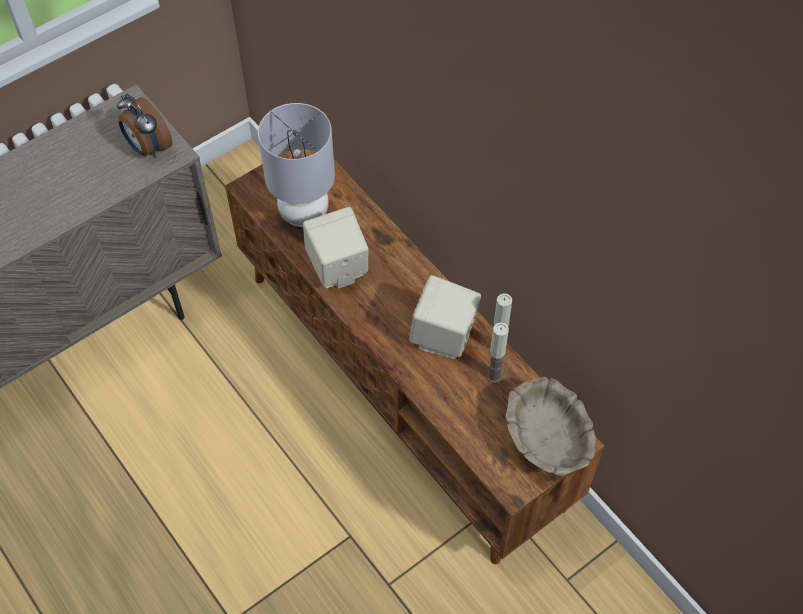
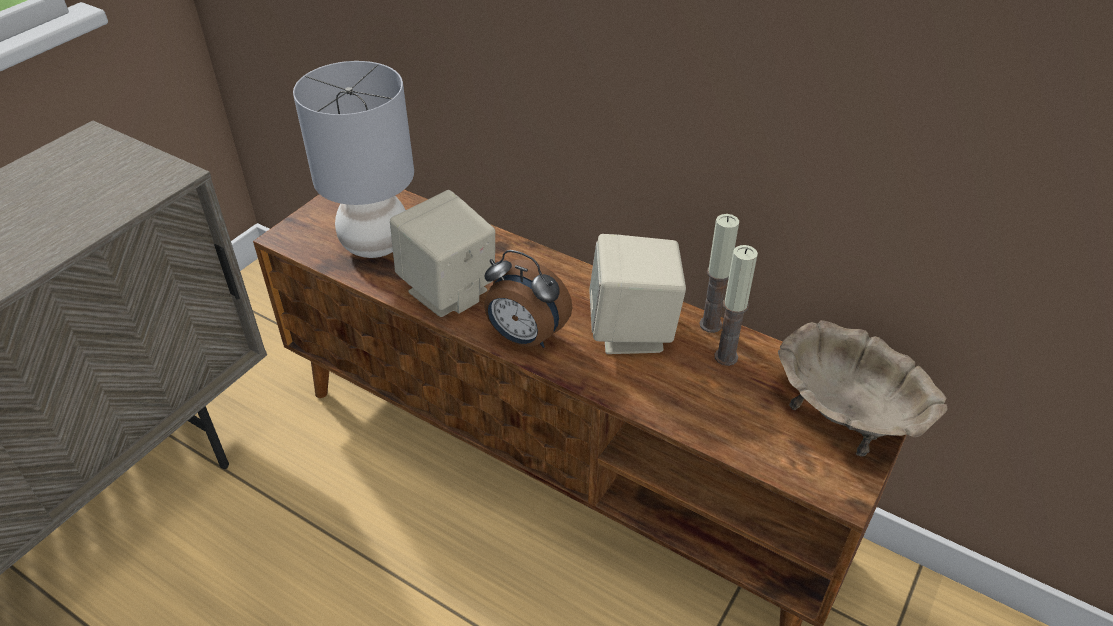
camera: 20 degrees left, 15 degrees down
alarm clock [117,93,173,158] -> alarm clock moved to [484,250,572,348]

